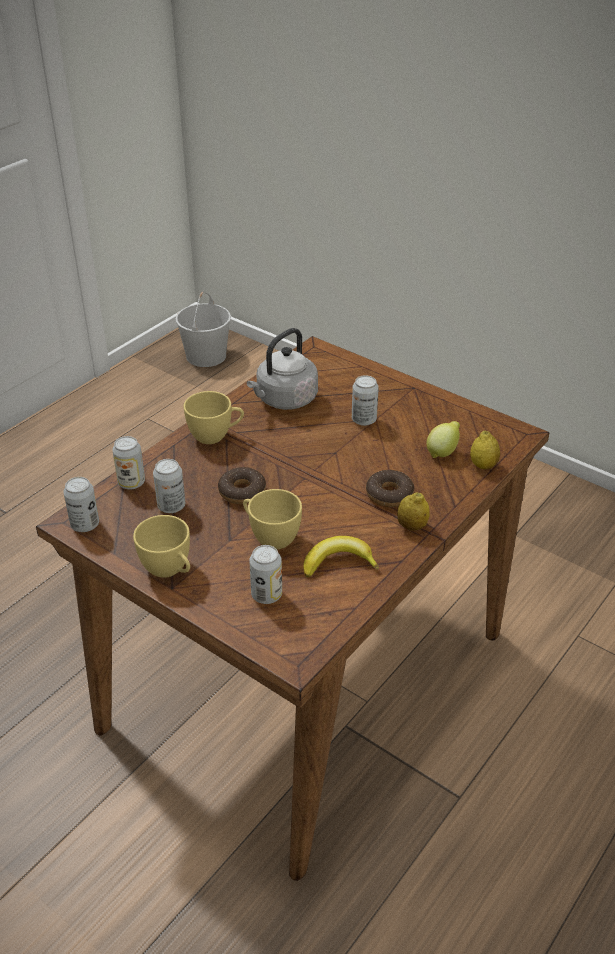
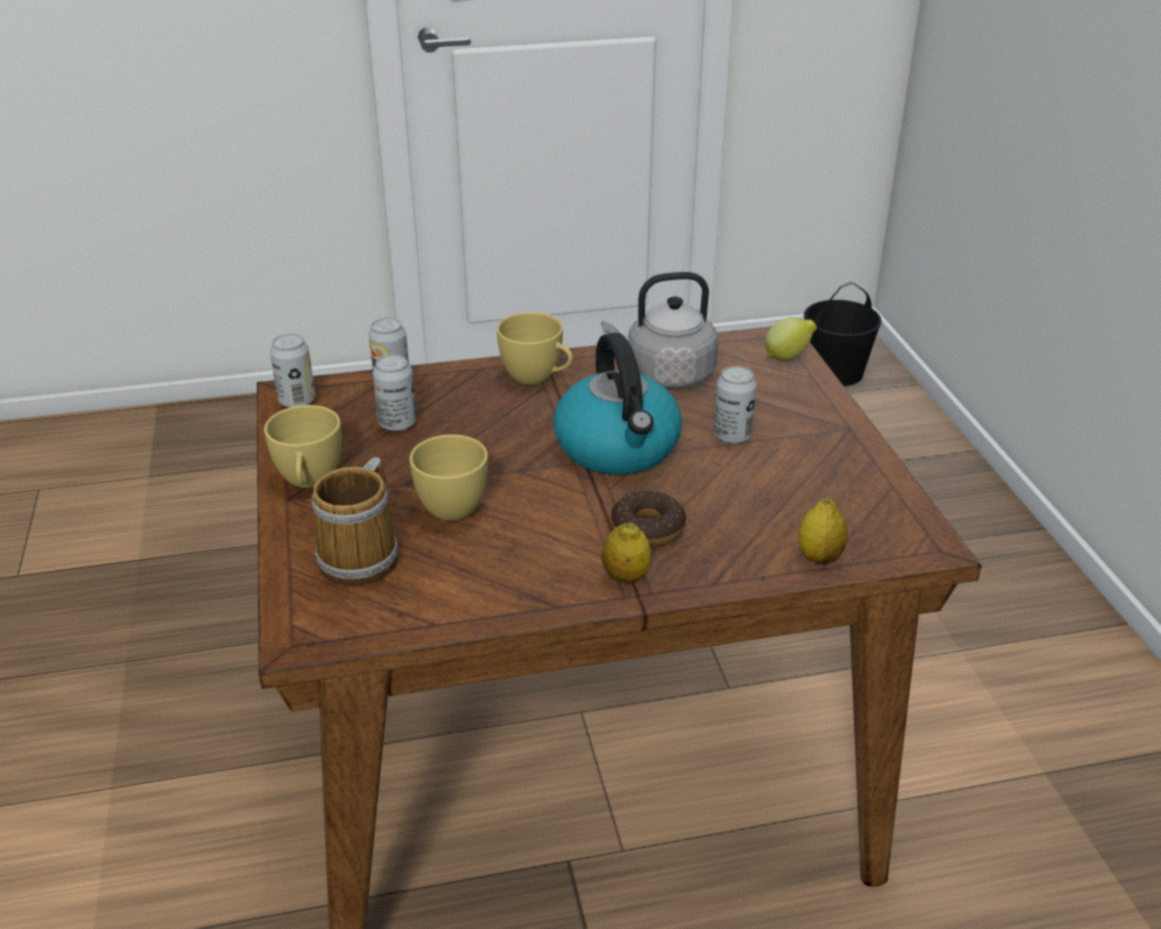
camera: 40 degrees right, 5 degrees down
white bucket [176,292,231,367] -> black bucket [804,282,882,386]
donut [218,467,266,504] -> none
can [249,545,282,604] -> mug [312,457,398,587]
banana [303,536,379,578] -> none
lemon [427,421,460,458] -> lemon moved to [765,317,817,361]
none -> kettle [553,333,682,475]

